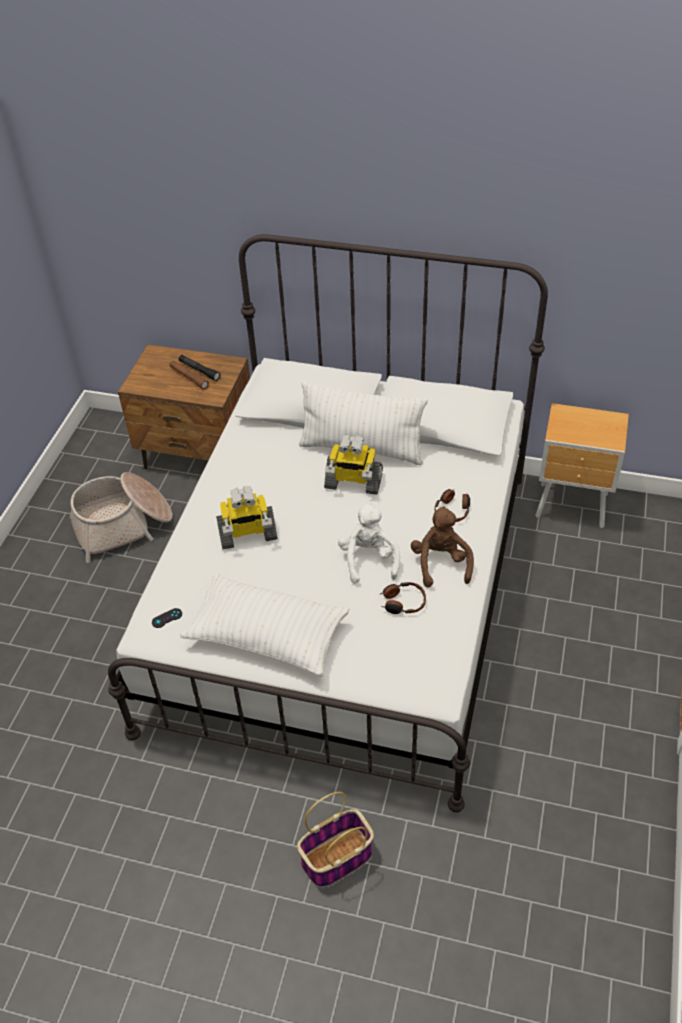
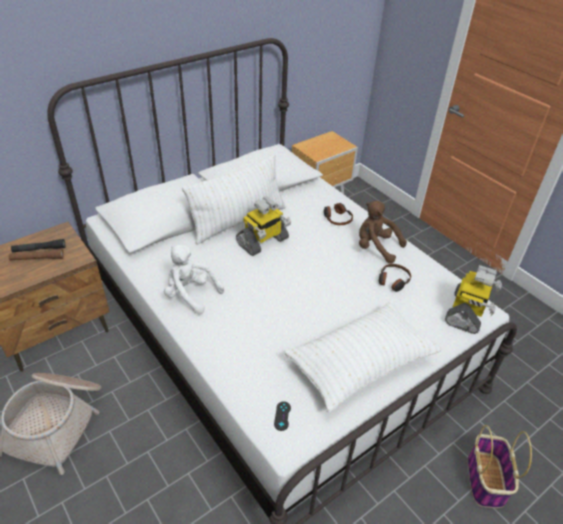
camera: 55 degrees left, 5 degrees down
toy robot [216,486,278,549] -> toy robot moved to [445,265,502,334]
white plush toy [338,503,400,584] -> white plush toy moved to [164,244,224,314]

